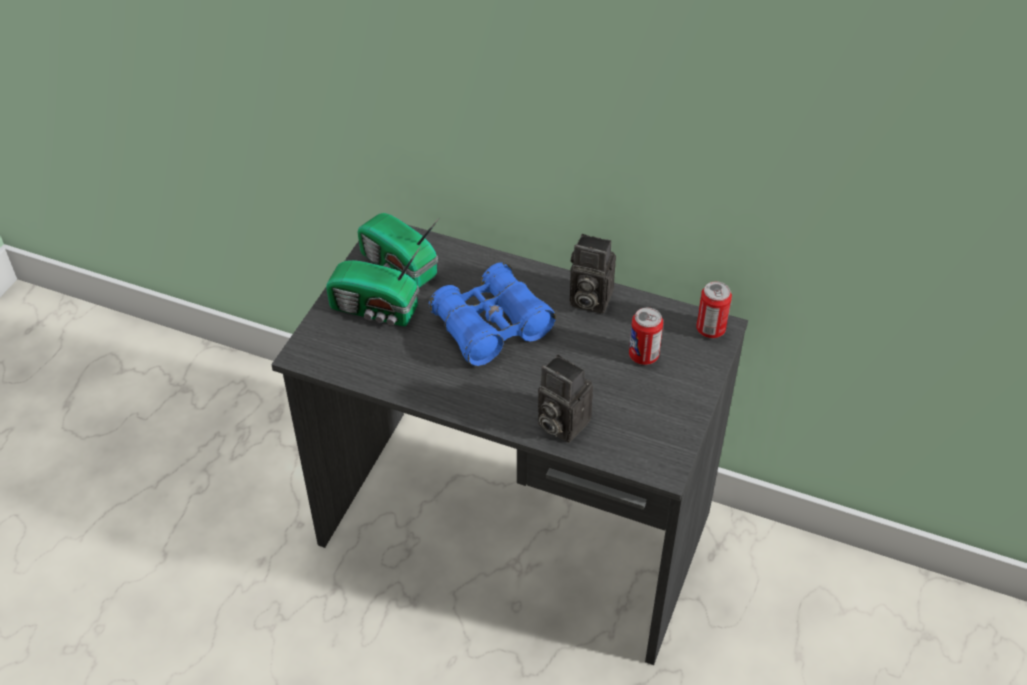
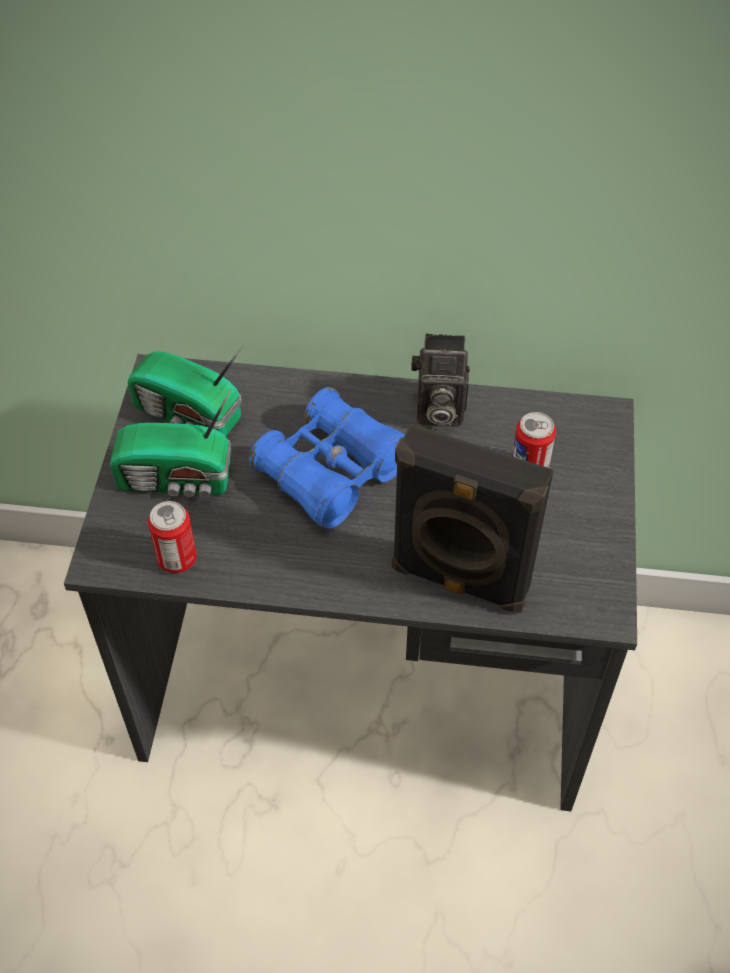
camera: 15 degrees left, 5 degrees up
camera [538,355,593,443] -> black speaker [391,424,554,613]
can [696,281,732,338] -> can moved to [148,501,197,573]

